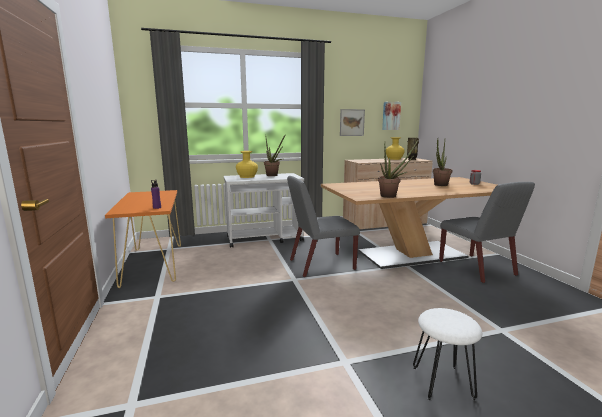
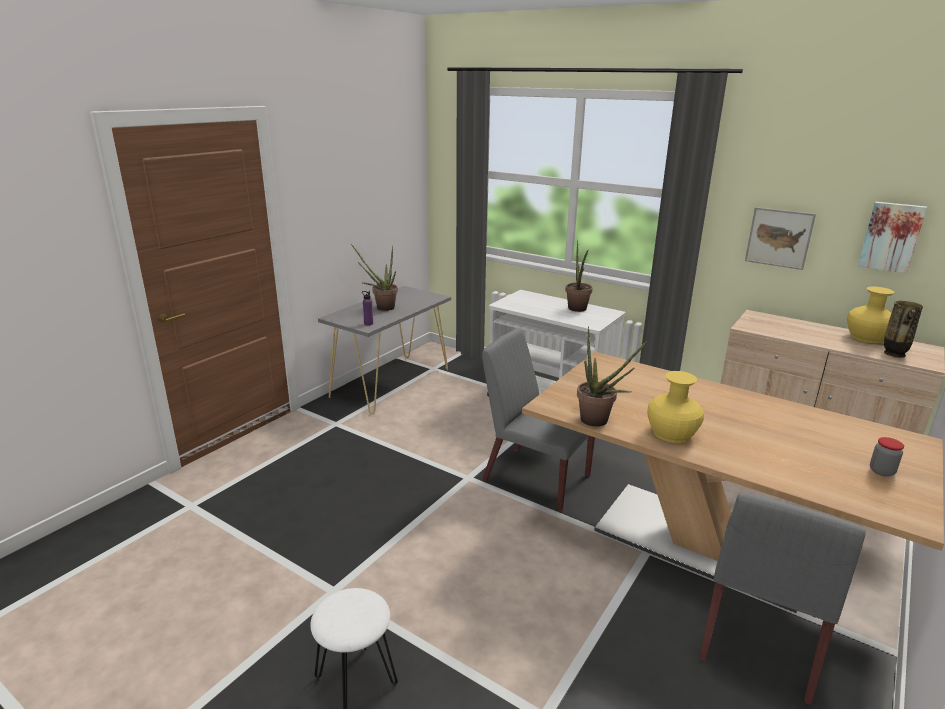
camera: 50 degrees right, 10 degrees up
orange console table [105,190,181,288] -> grey console table [318,286,451,414]
yellow vase [236,151,258,178] -> yellow vase moved to [647,371,704,443]
potted plant [433,139,452,186] -> potted plant moved to [351,244,398,311]

